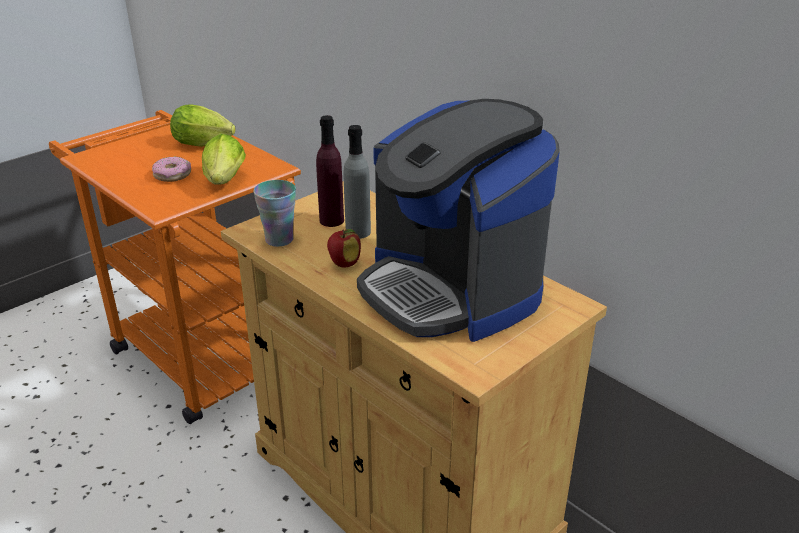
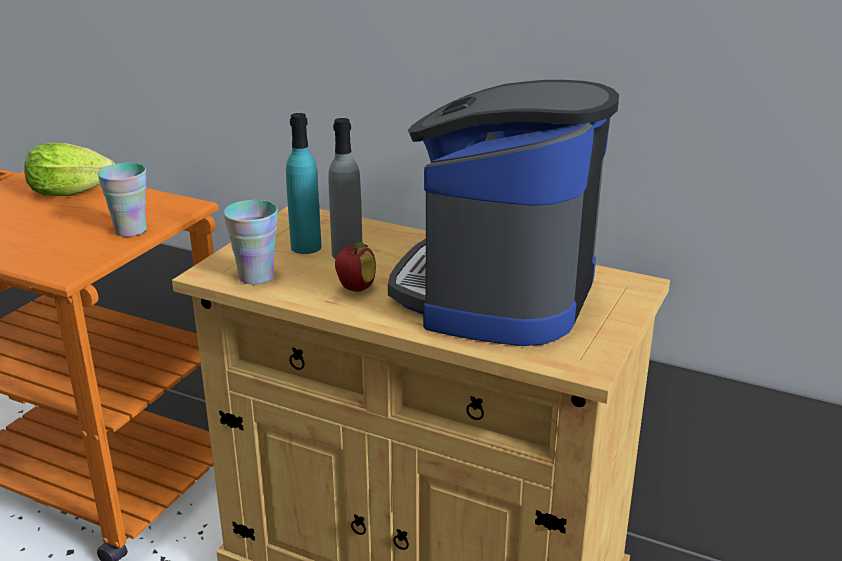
camera: 20 degrees left, 5 degrees down
donut [152,157,191,182] -> none
lettuce [202,134,246,185] -> cup [97,163,147,237]
purple bottle [316,115,344,227] -> turquoise bottle [286,113,322,254]
coffee machine [357,99,560,342] -> coffee machine turned 75 degrees clockwise [388,80,619,346]

